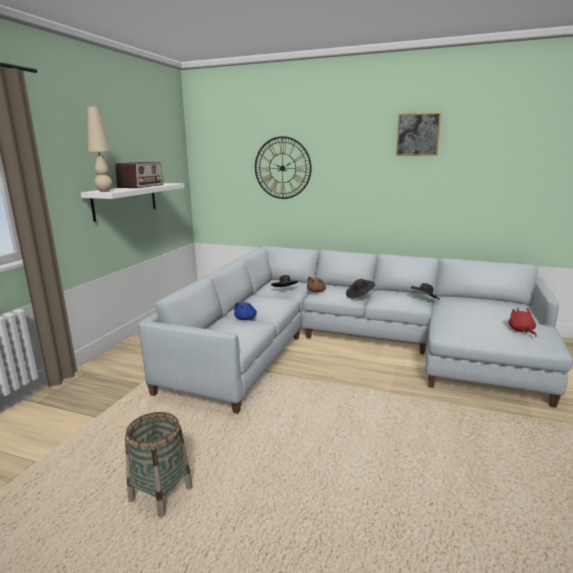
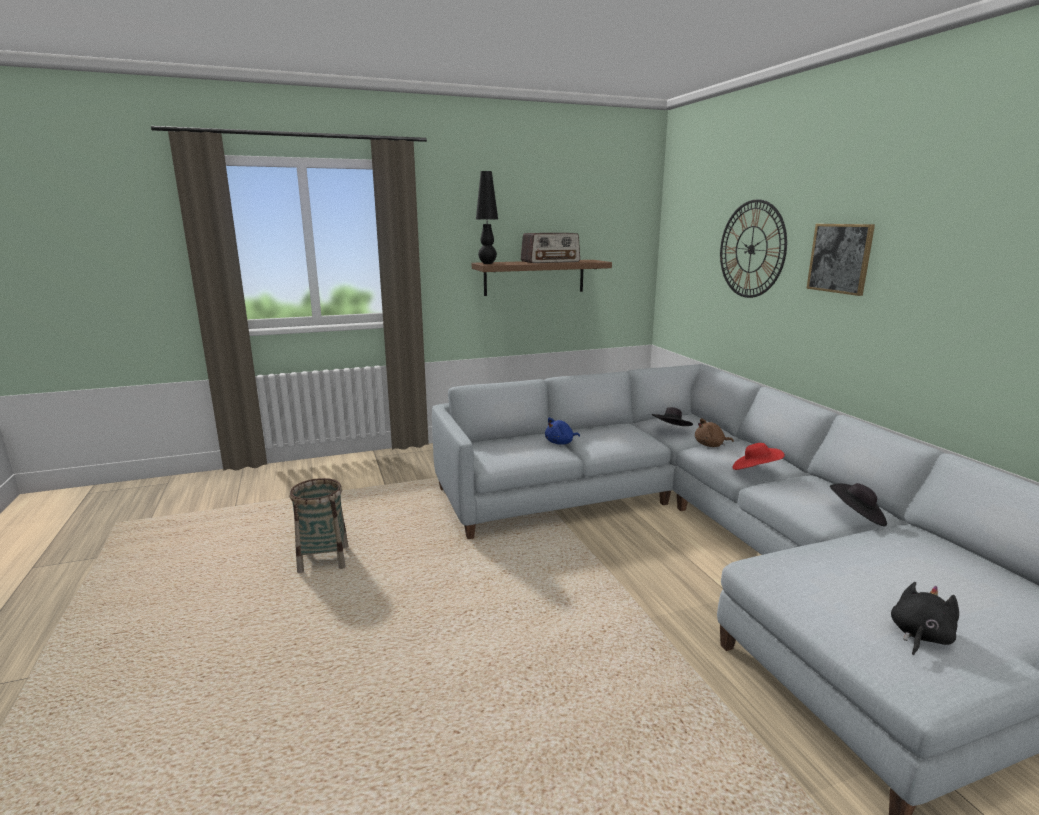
camera: 50 degrees right, 0 degrees up
white shelf [81,183,185,222] -> brown shelf [472,260,612,296]
beige table lamp [87,107,113,192] -> black table lamp [476,171,498,264]
black hat [346,279,375,298] -> red hat [732,443,785,470]
picture [396,112,441,156] -> picture moved to [806,224,875,296]
red plush toy [509,308,537,337] -> black plush toy [891,582,959,655]

